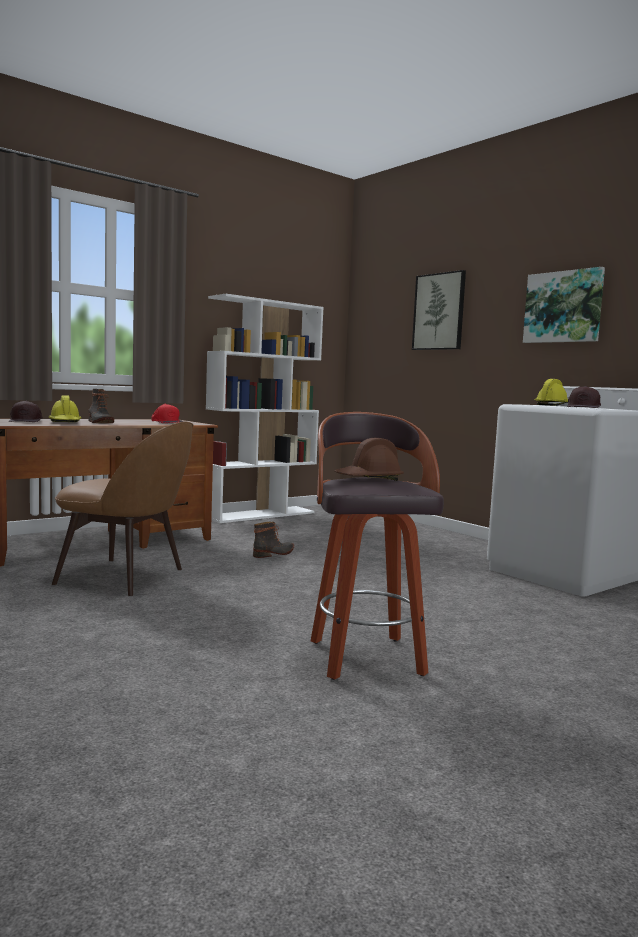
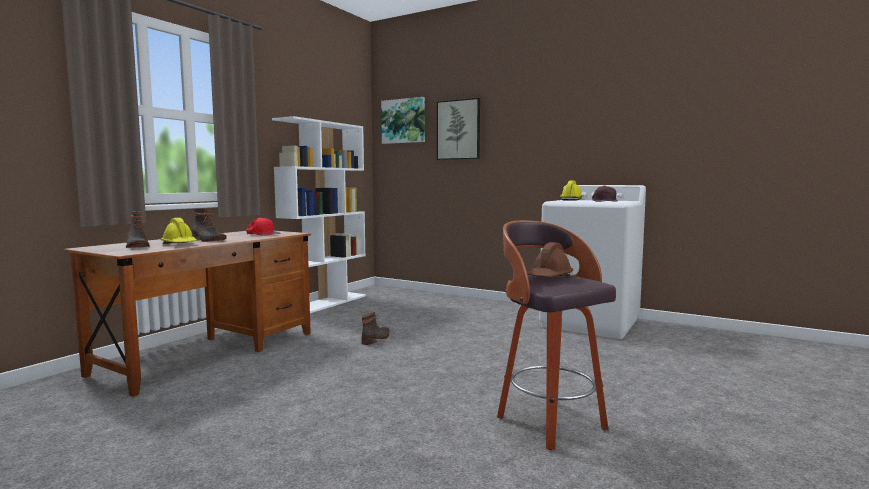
camera: 20 degrees left, 0 degrees up
brown cap [9,400,43,422] -> boot [126,211,149,248]
brown chair [52,422,194,596] -> none
picture [523,267,605,343] -> picture moved to [381,97,425,144]

